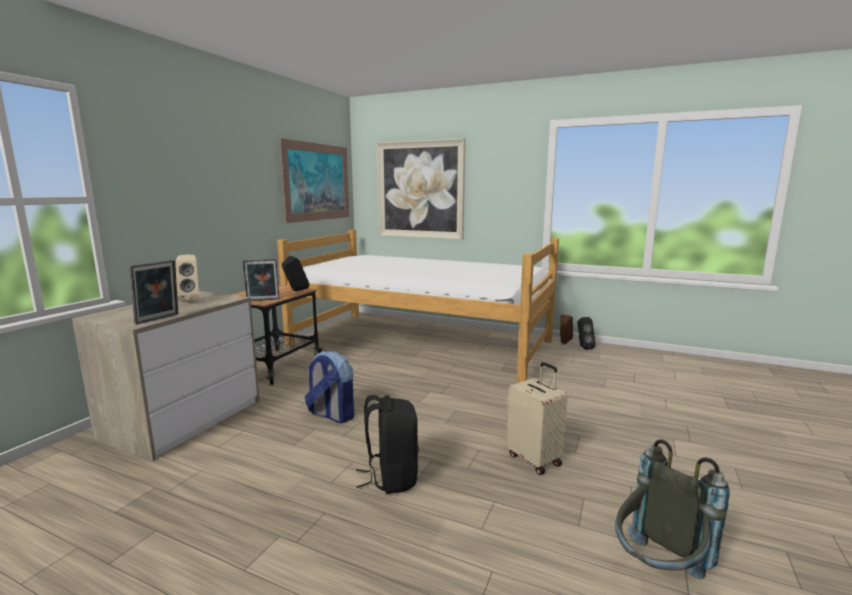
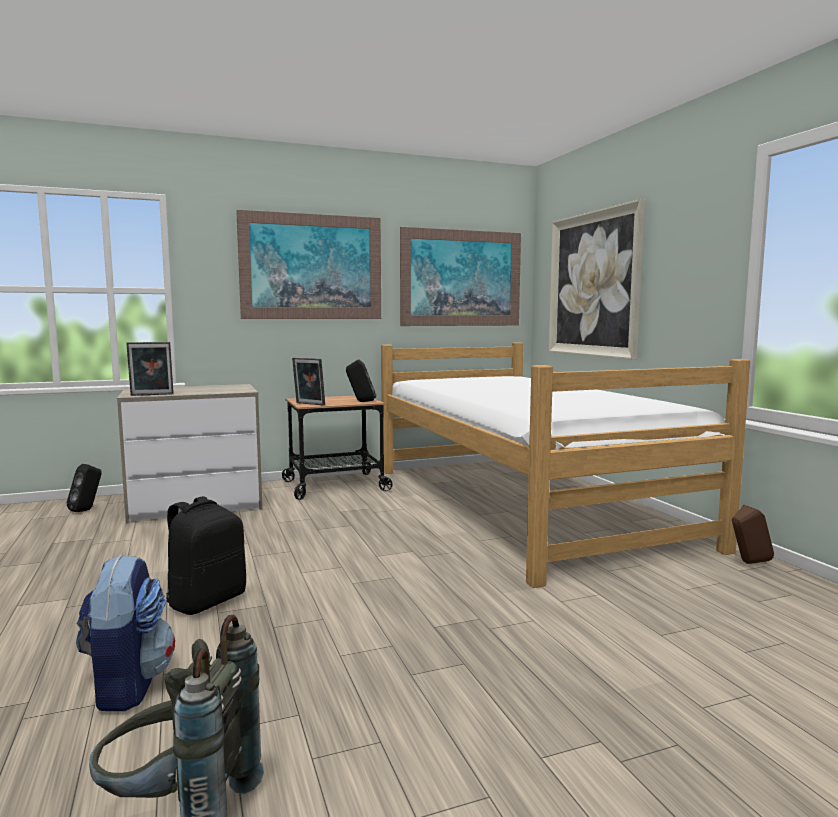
camera: 45 degrees right, 5 degrees down
beige speaker [176,255,199,302] -> none
backpack [305,351,354,423] -> backpack moved to [76,554,175,711]
beige suitcase [506,362,568,475] -> none
black speaker [577,317,596,350] -> black speaker moved to [66,464,102,512]
none -> picture [236,210,381,319]

